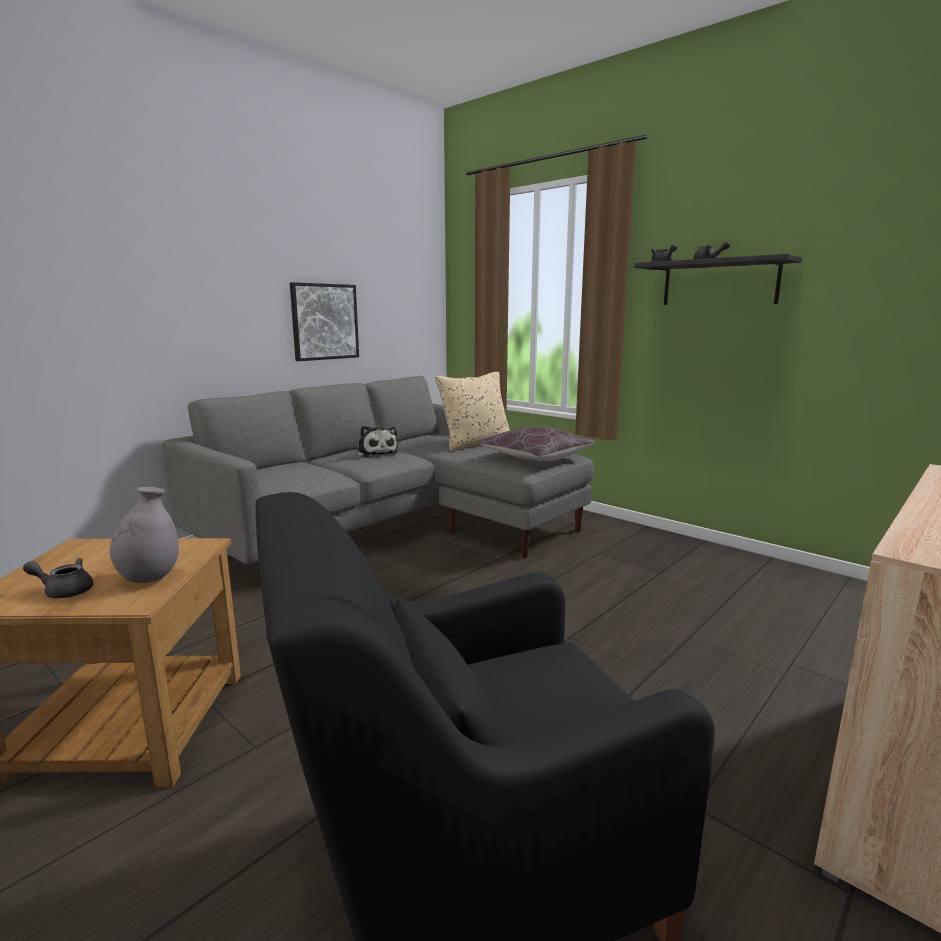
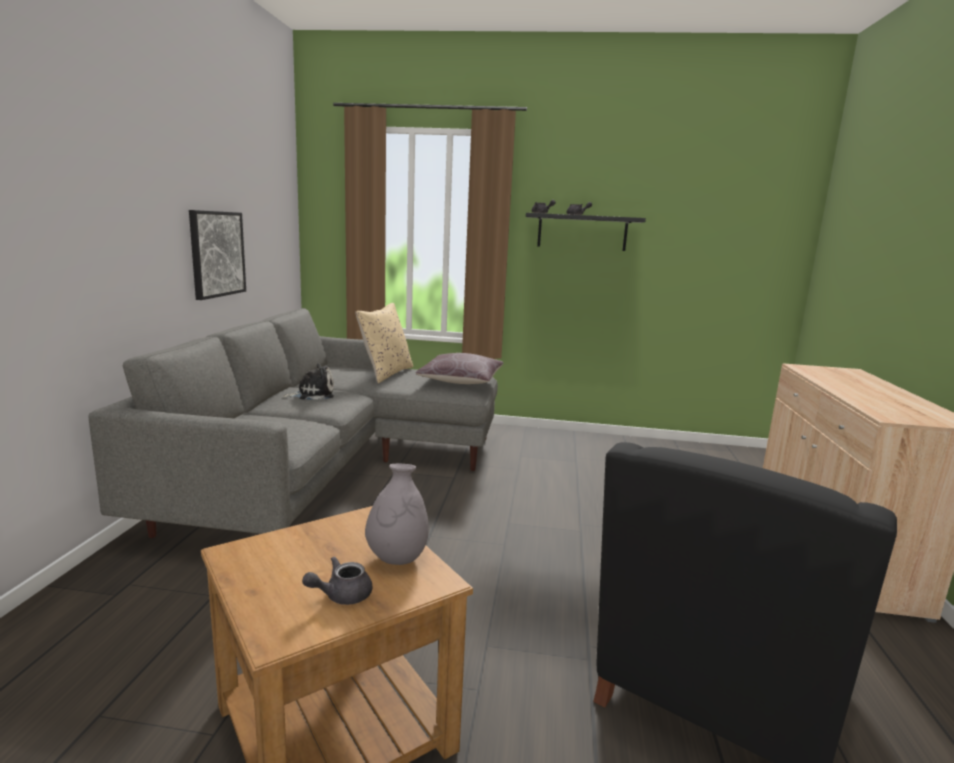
camera: 35 degrees left, 0 degrees up
plush toy [357,426,398,458] -> plush toy turned 45 degrees counterclockwise [283,363,334,400]

